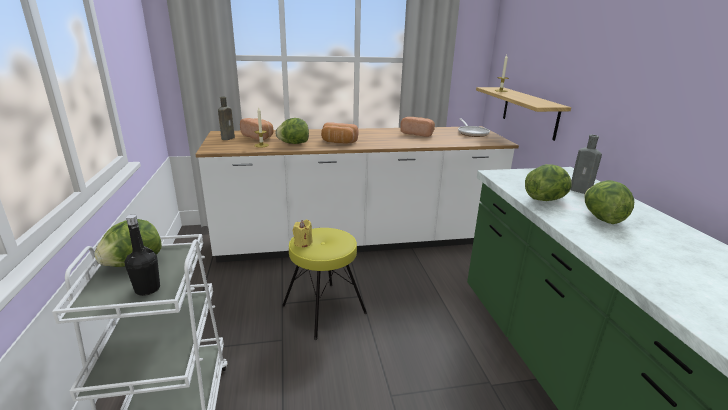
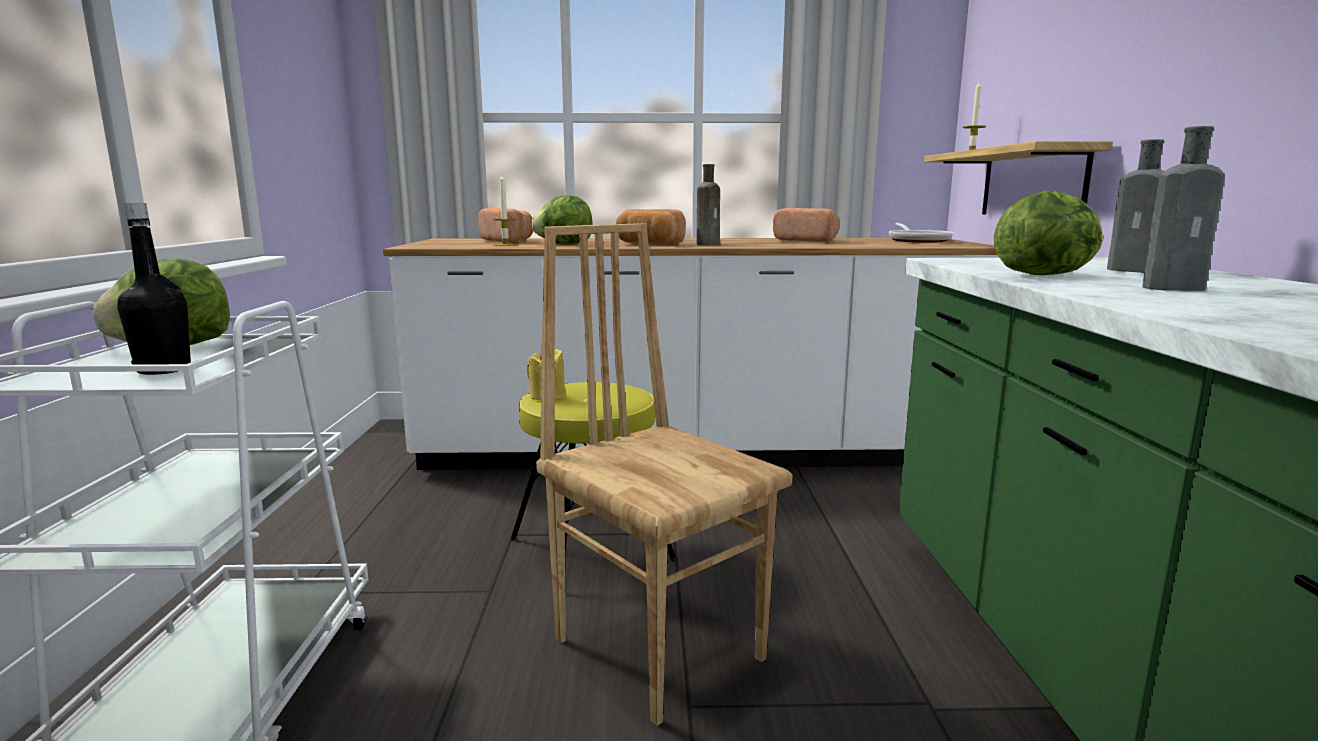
camera: 10 degrees right, 10 degrees down
brown bottle [218,97,235,140] -> brown bottle moved to [697,164,720,245]
lettuce [584,180,634,224] -> grey bottle [1142,126,1225,291]
none -> brown chair [536,223,792,726]

